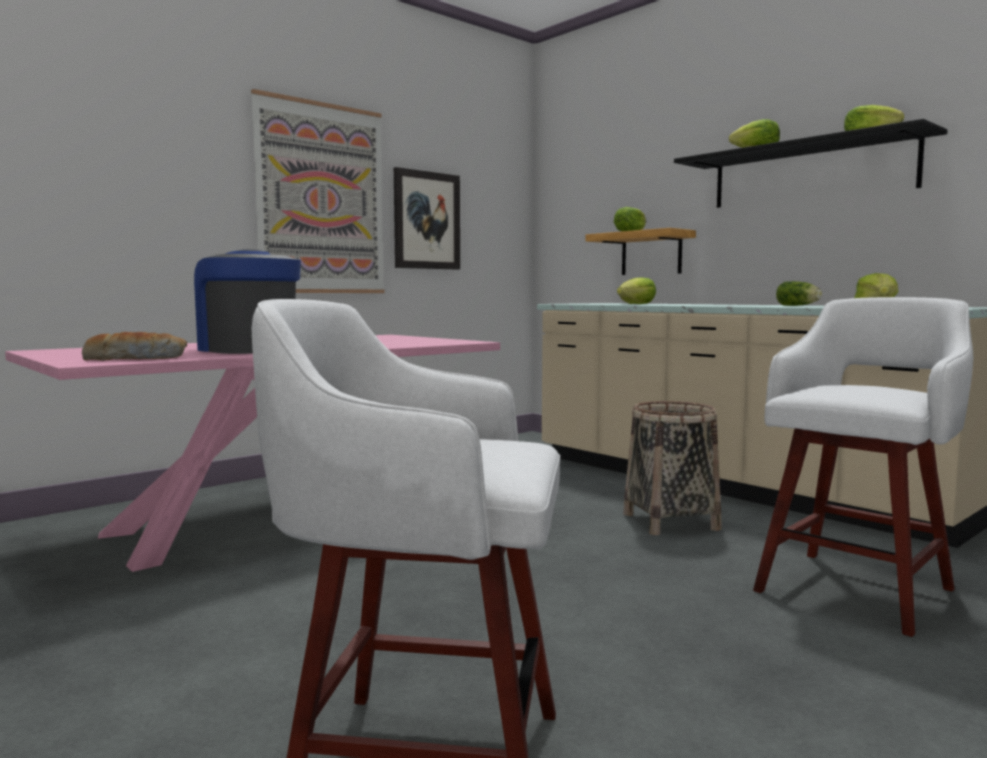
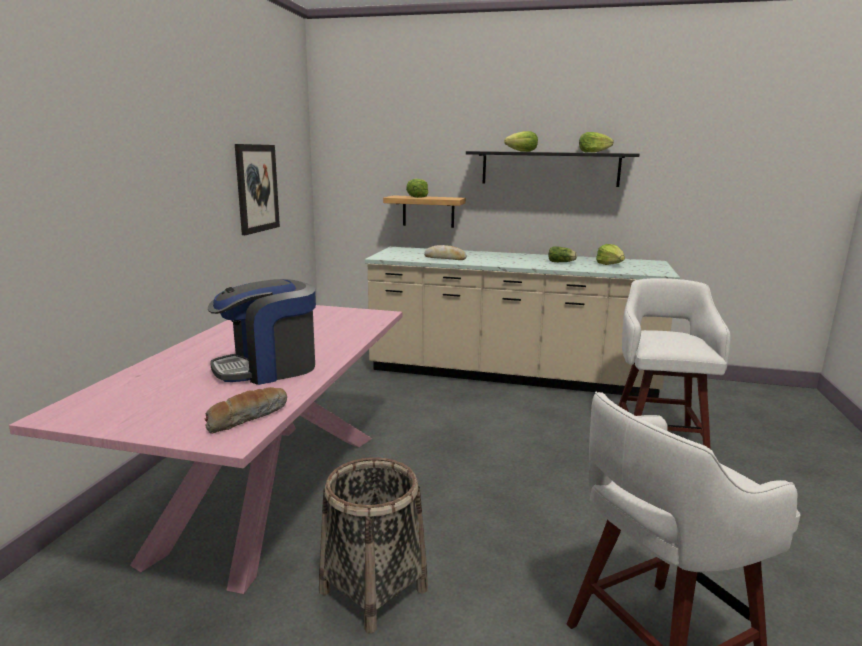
camera: 35 degrees left, 10 degrees up
coffee machine [194,249,301,354] -> coffee machine turned 45 degrees counterclockwise [208,279,316,385]
picture [251,89,385,293] -> none
lettuce [617,277,656,304] -> bread [424,245,467,260]
basket [623,401,722,535] -> basket moved to [319,458,428,633]

